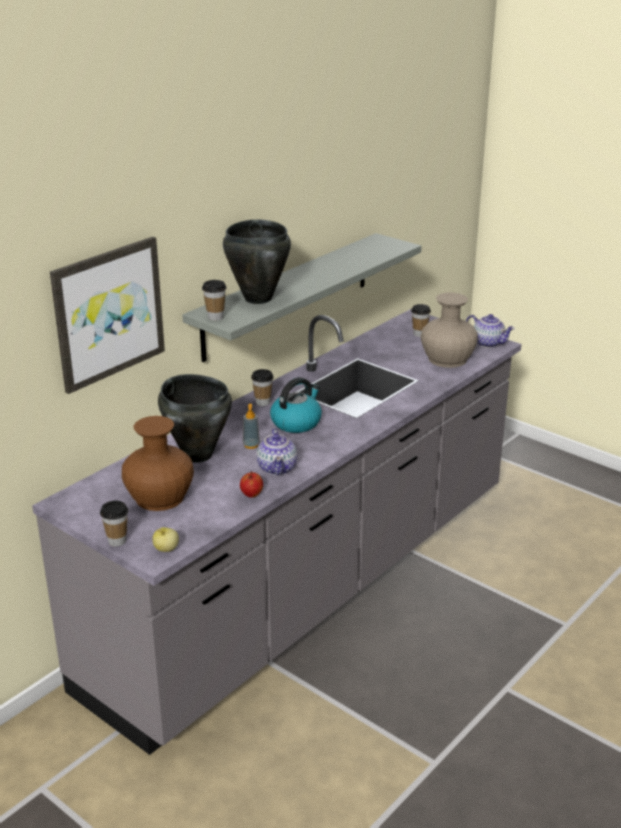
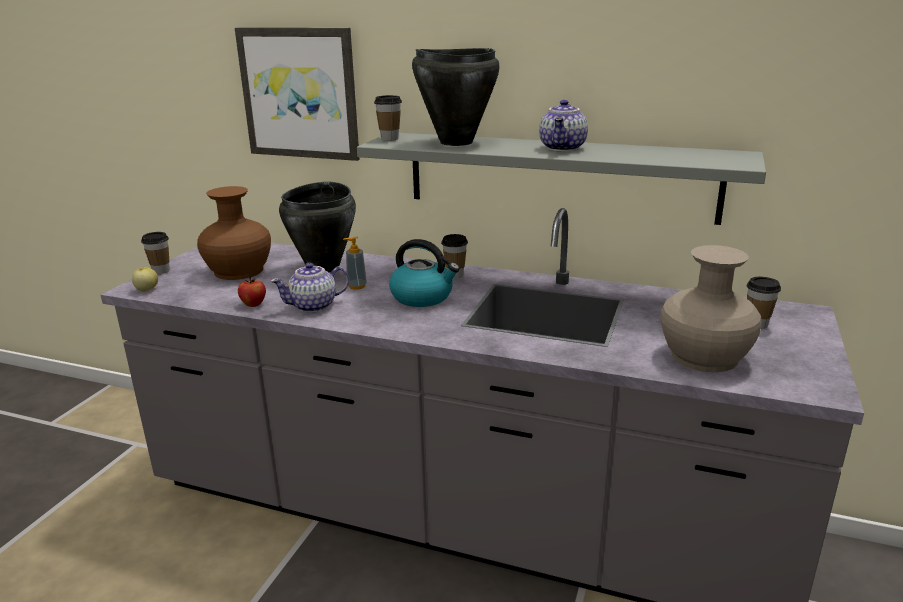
camera: 70 degrees right, 5 degrees down
teapot [466,314,515,348] -> teapot moved to [539,100,588,152]

